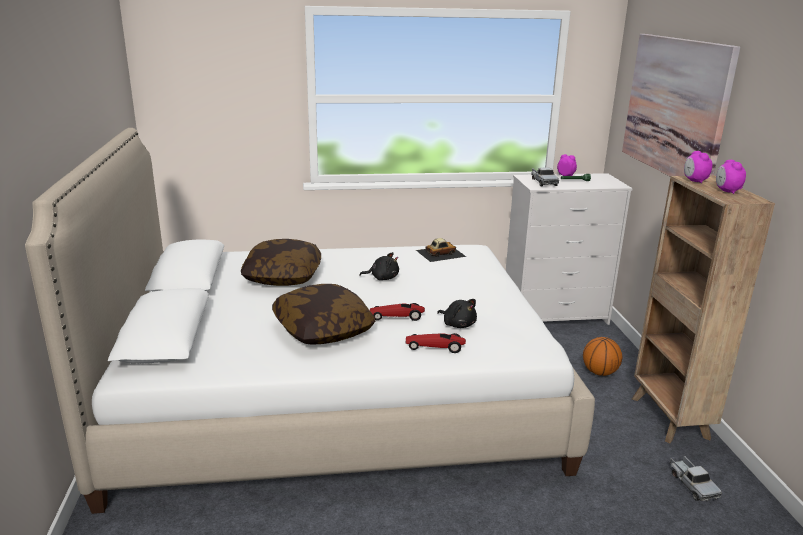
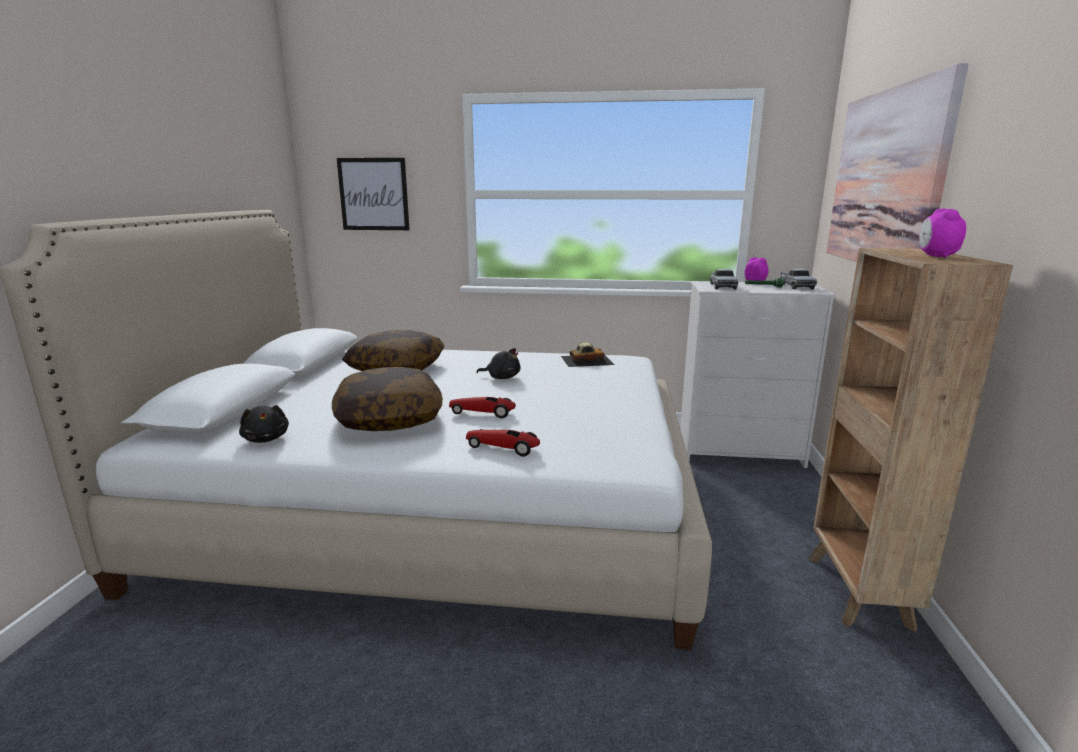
camera: 15 degrees right, 5 degrees down
black plush toy [437,299,477,328] -> black plush toy moved to [239,405,289,443]
basketball [583,337,622,376] -> none
toy truck [670,456,722,501] -> toy truck moved to [780,269,817,289]
alarm clock [684,151,712,183] -> none
none -> picture [337,158,410,230]

